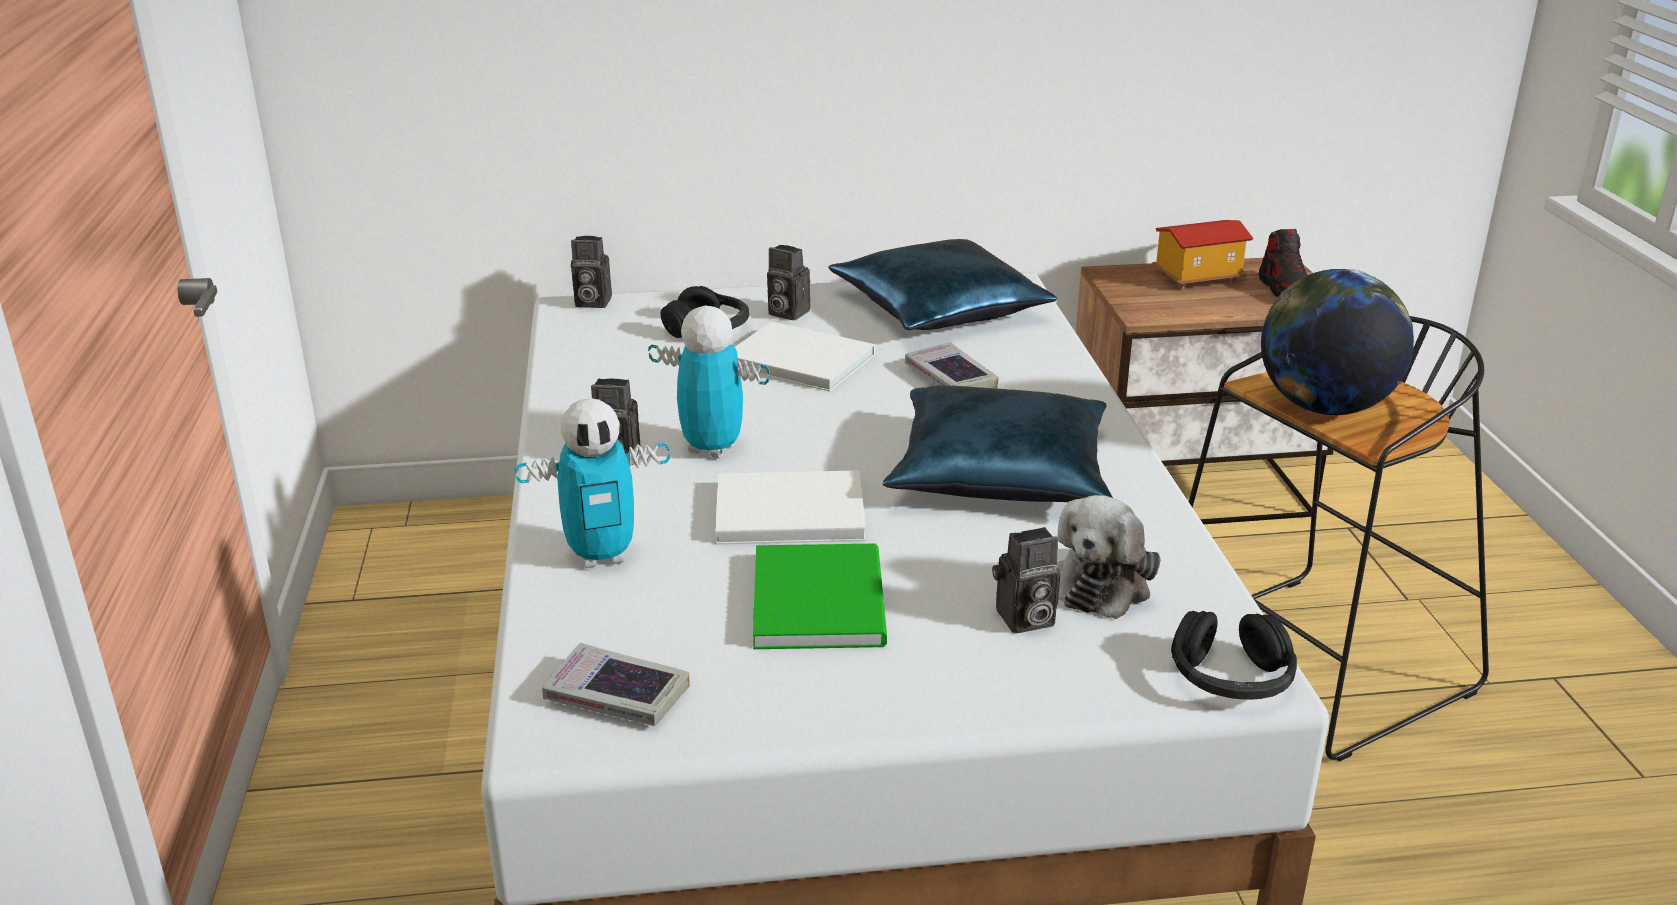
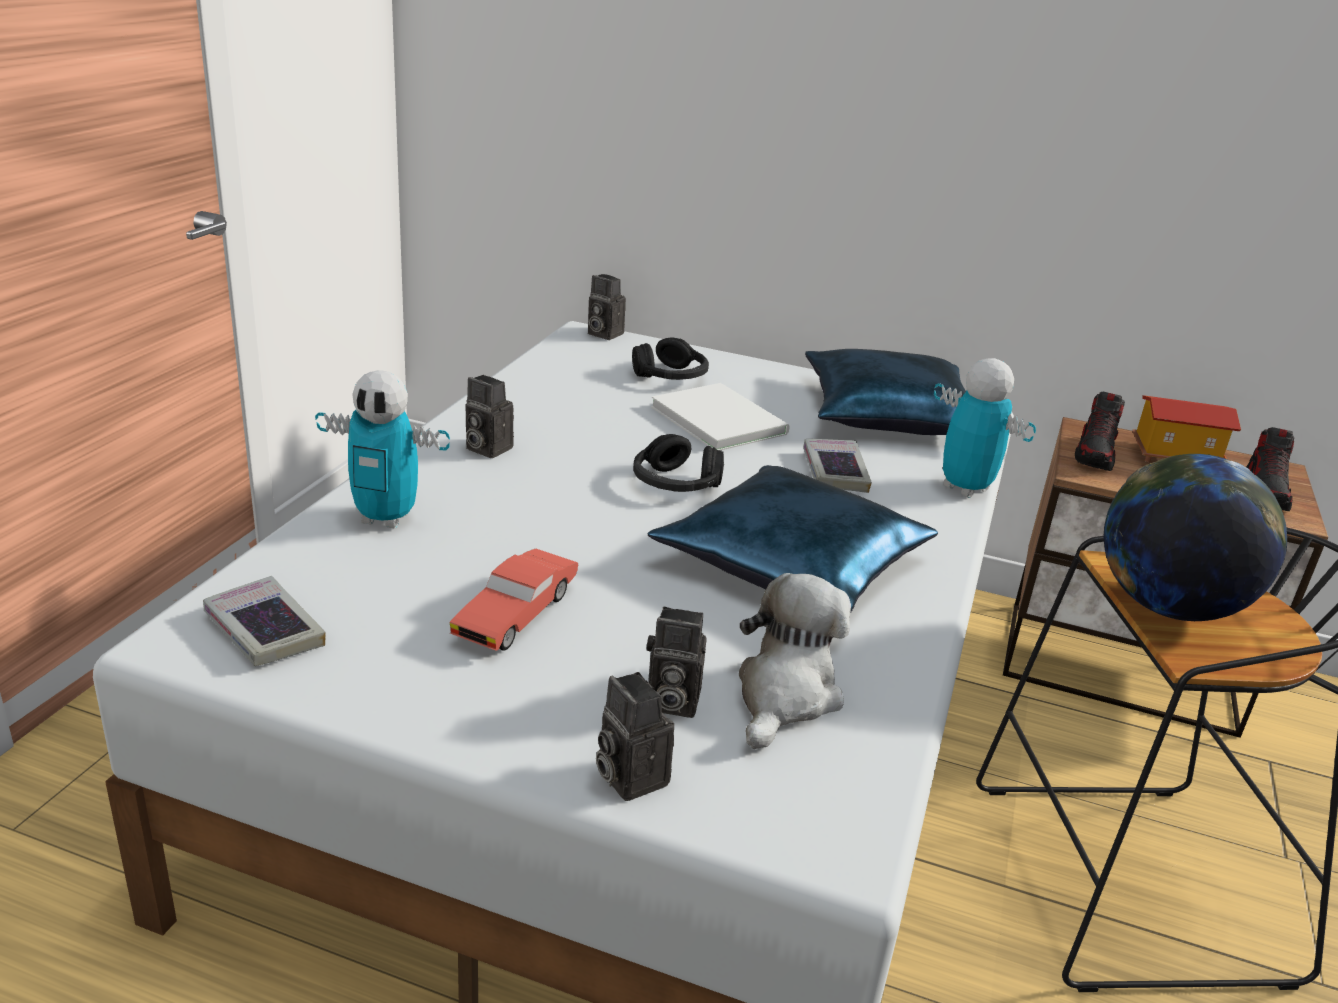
camera: 25 degrees right, 0 degrees up
toy robot [648,305,770,459] -> toy robot moved to [934,358,1036,498]
white book [715,470,866,545] -> none
green book [753,544,887,649] -> red toy car [450,549,579,651]
camera [767,245,810,320] -> camera moved to [596,672,674,801]
plush toy [1057,495,1160,619] -> plush toy turned 150 degrees clockwise [739,573,851,749]
black headphones [1171,611,1297,700] -> black headphones moved to [633,434,724,492]
none -> shoe [1075,392,1125,471]

